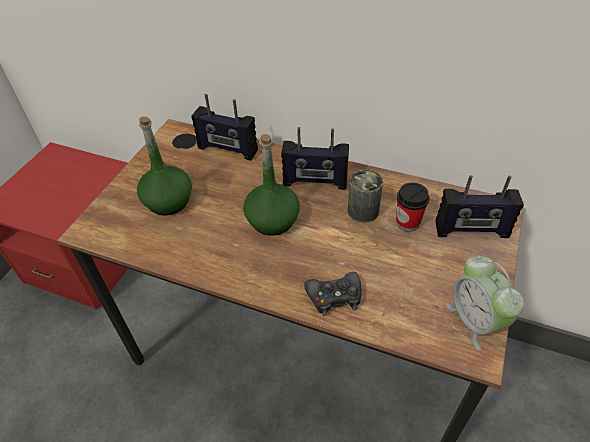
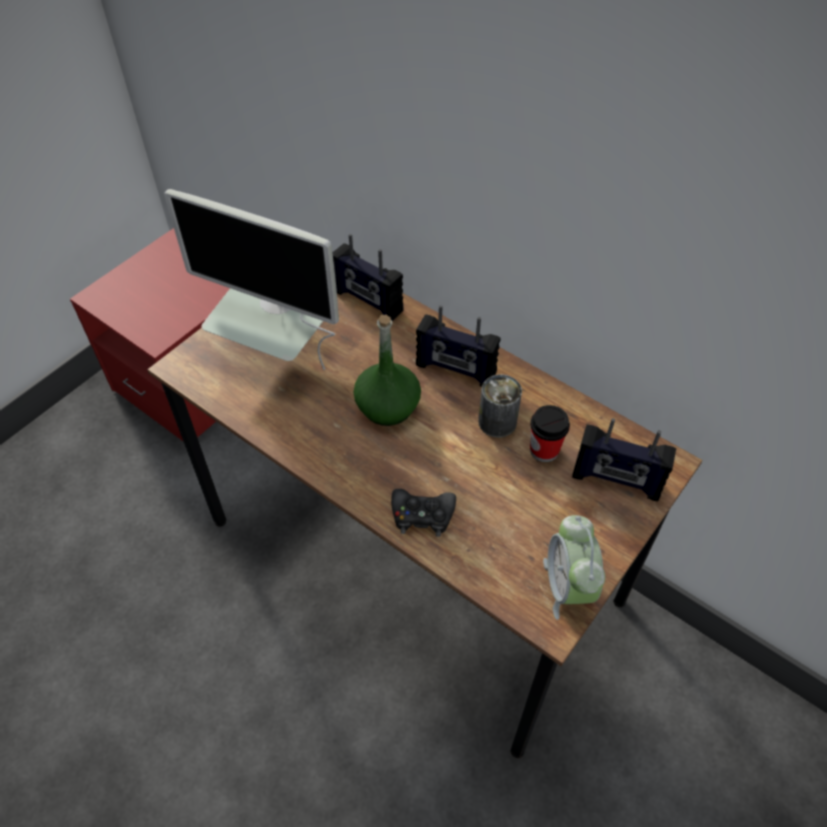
camera: 15 degrees right, 5 degrees up
green bottle [137,117,192,215] -> monitor [164,189,339,370]

